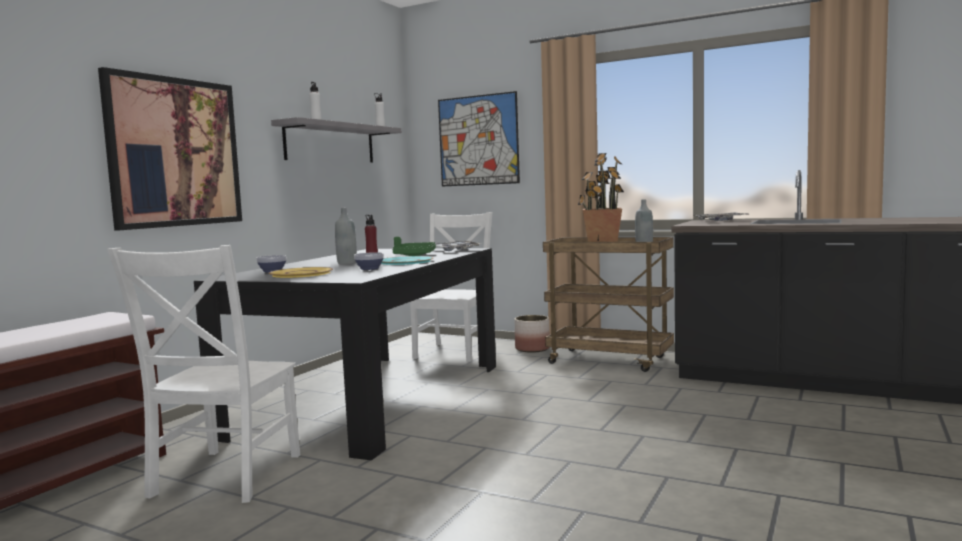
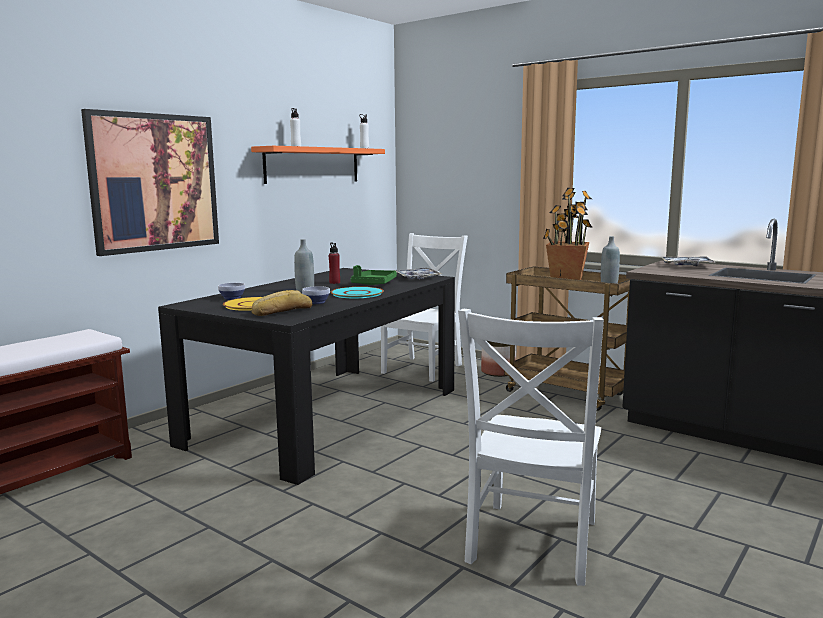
camera: 10 degrees right, 5 degrees up
white chair [107,245,300,503] -> white chair moved to [458,309,604,586]
grey shelf [271,117,402,162] -> orange shelf [251,146,385,184]
picture [438,91,520,186] -> none
none -> bread [251,290,312,316]

